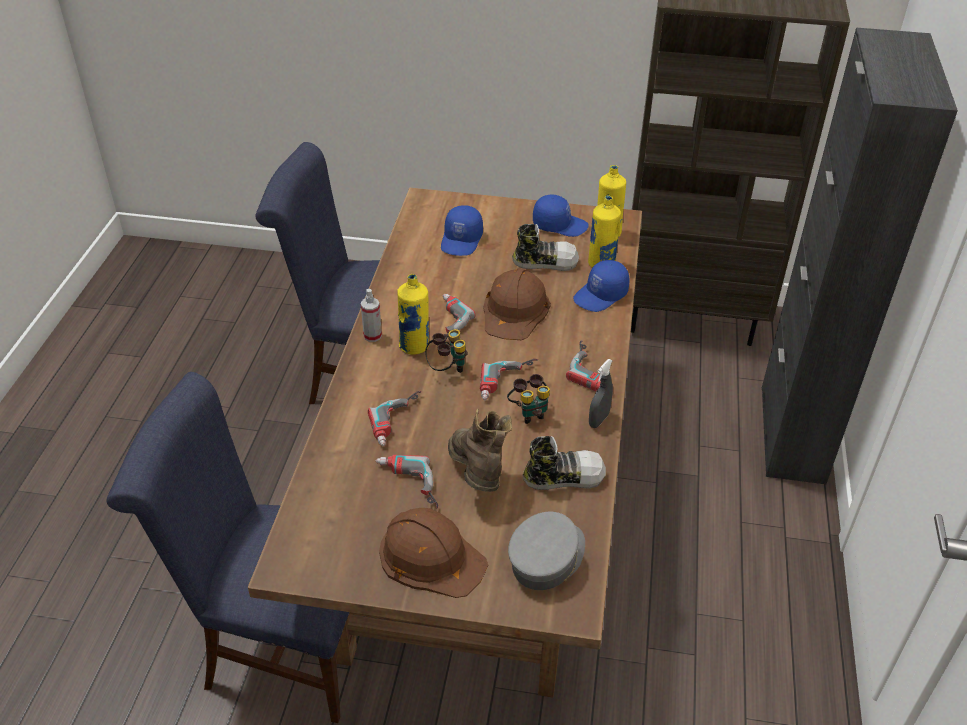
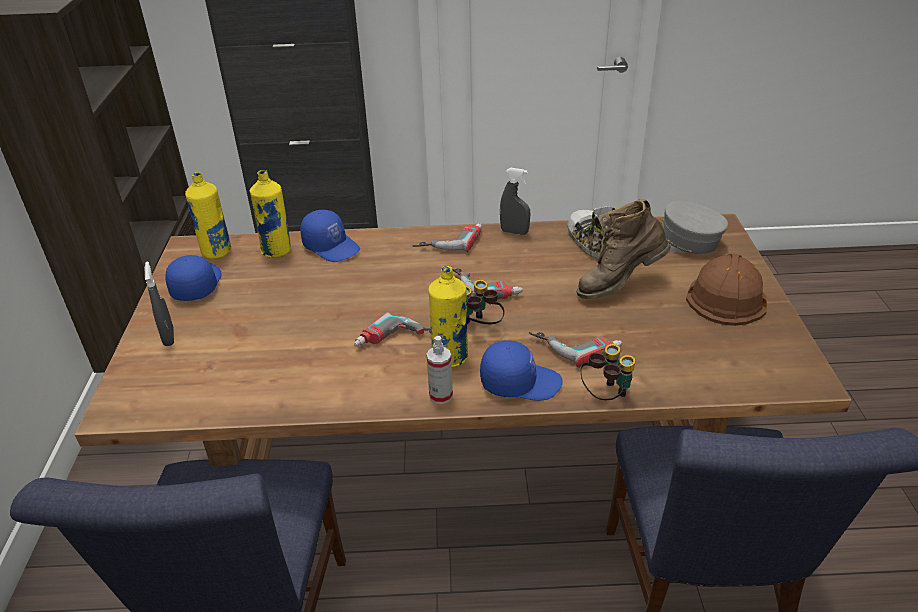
camera: 100 degrees left, 5 degrees down
power drill [376,455,438,509] -> none
blue cap [441,205,483,256] -> blue cap moved to [480,340,563,401]
brown hard hat [484,268,551,340] -> none
binoculars [507,374,550,424] -> binoculars moved to [581,344,636,400]
shoe [512,224,579,271] -> none
none -> grey spray bottle [145,262,174,346]

